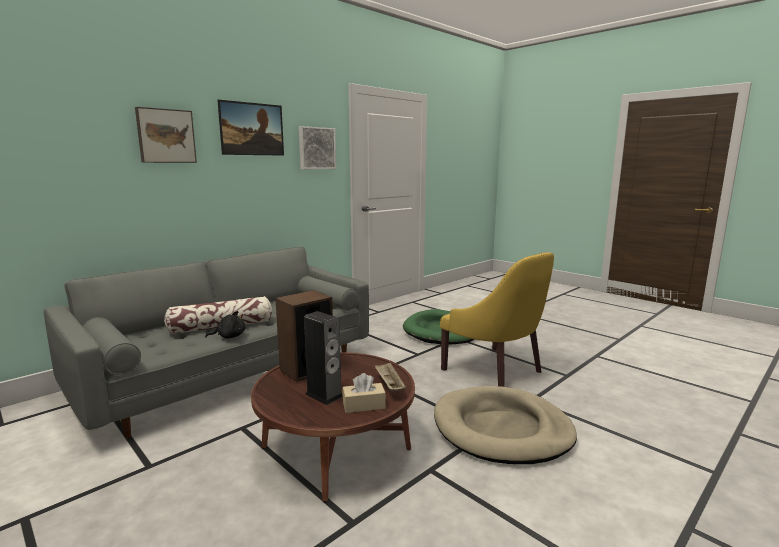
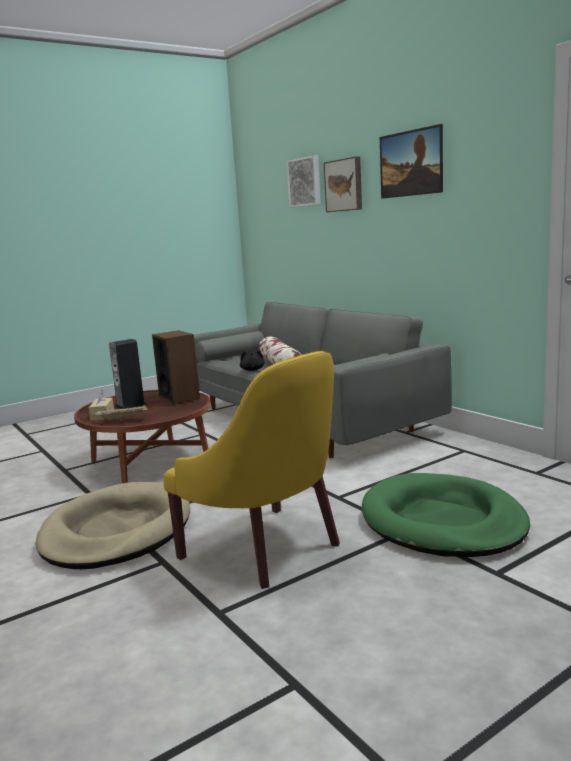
camera: 100 degrees right, 0 degrees up
picture [299,126,336,169] -> picture moved to [287,156,321,207]
yellow armchair [440,252,554,387] -> yellow armchair turned 105 degrees counterclockwise [164,351,340,589]

